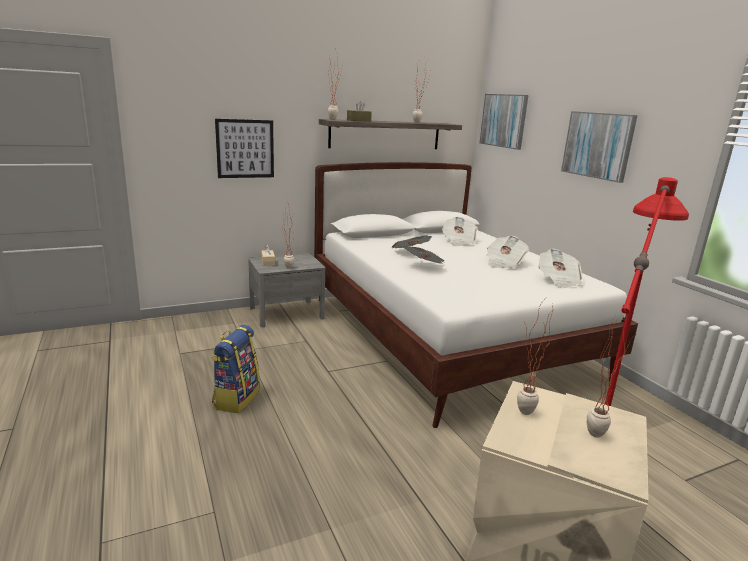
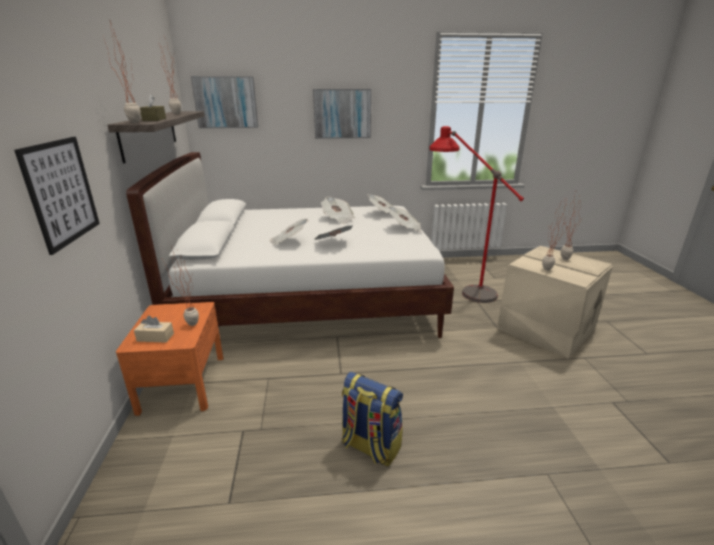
camera: 70 degrees left, 5 degrees up
grey nightstand [248,253,325,327] -> orange nightstand [116,302,224,416]
newspaper [442,217,478,246] -> newspaper moved to [388,206,422,232]

